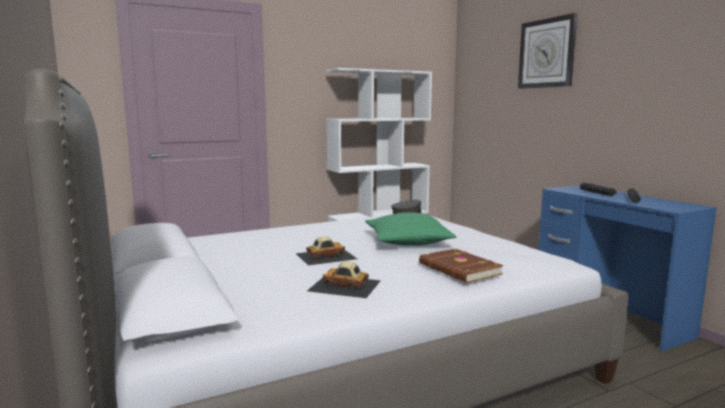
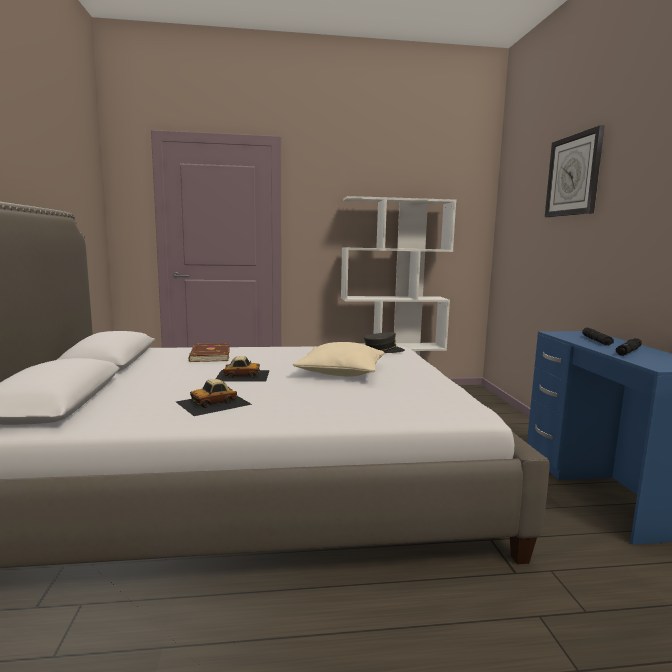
camera: 20 degrees right, 0 degrees up
toy car [307,261,381,298] -> toy car turned 75 degrees counterclockwise [176,379,252,416]
green pillow [365,212,456,246] -> beige pillow [293,342,384,377]
brown book [419,249,504,283] -> brown book moved to [189,343,230,362]

